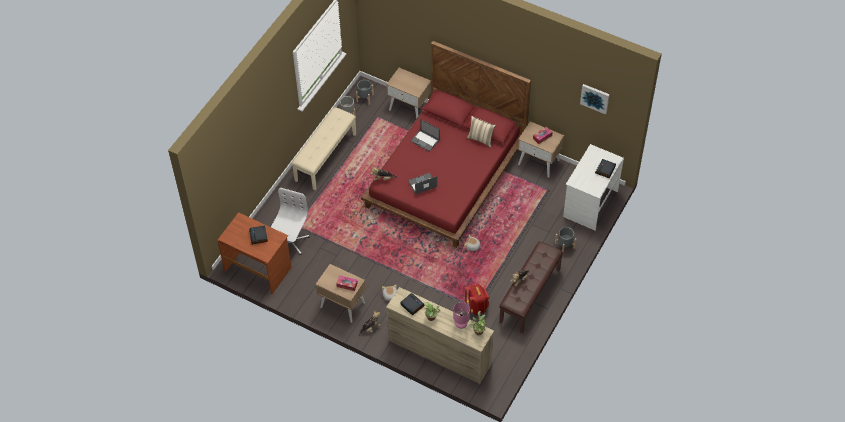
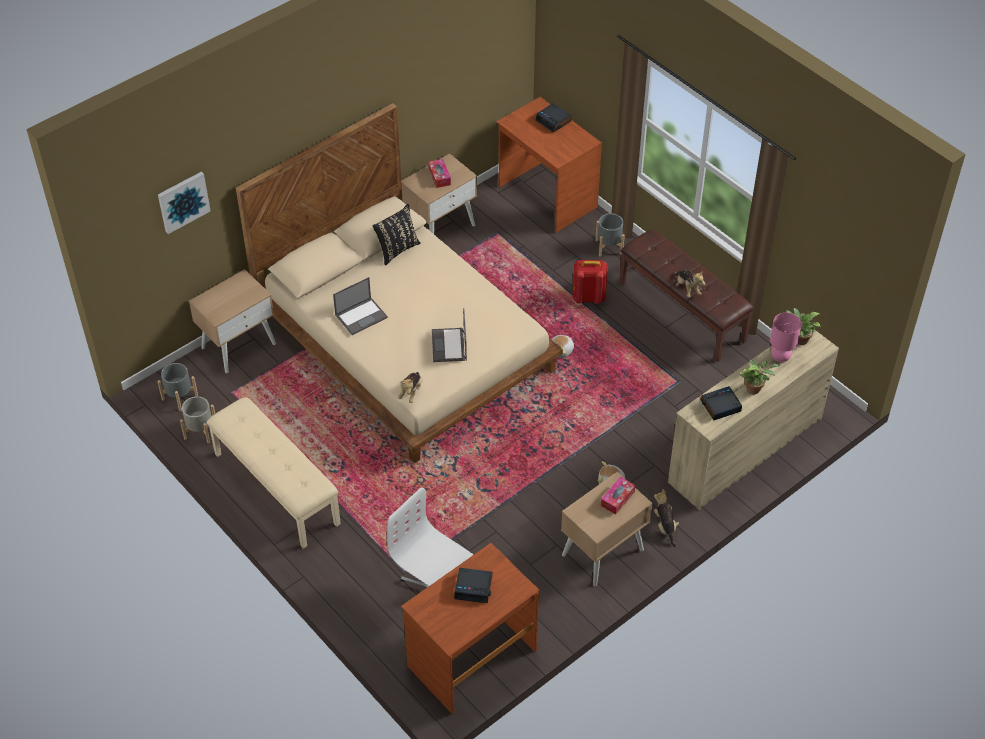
camera: 70 degrees left, 5 degrees down
red bed [361,41,531,248] -> beige bed [236,103,563,463]
red backpack [465,284,489,315] -> red backpack moved to [573,260,608,304]
beige pillow [467,116,496,147] -> black pillow [373,204,421,266]
white desk [563,144,624,230] -> brown desk [496,97,602,232]
picture [580,84,610,114] -> picture moved to [158,172,211,234]

